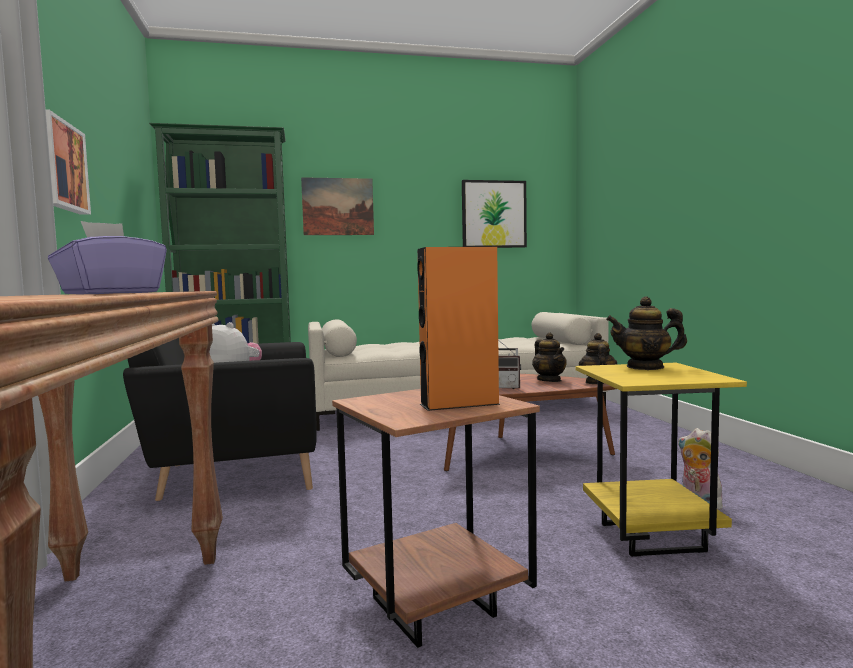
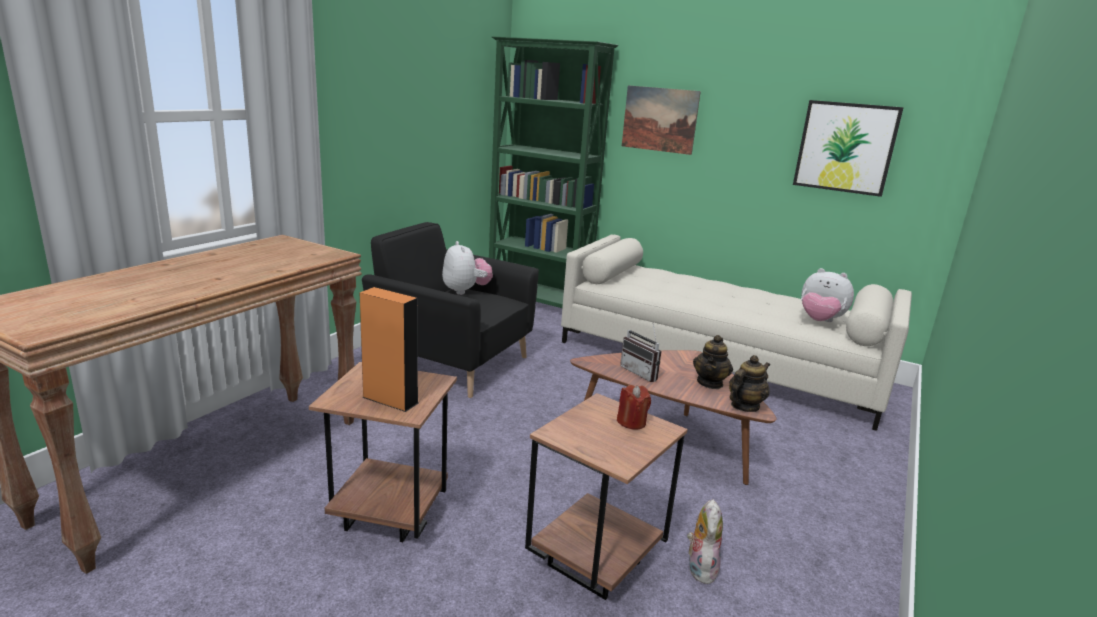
camera: 40 degrees right, 15 degrees up
picture [46,109,91,215] -> none
purple tissue box [48,221,167,294] -> none
yellow side table [576,363,747,557] -> brown side table [525,393,688,600]
teapot [606,296,687,370] -> red candle [617,385,651,430]
none -> plush toy [801,268,854,322]

